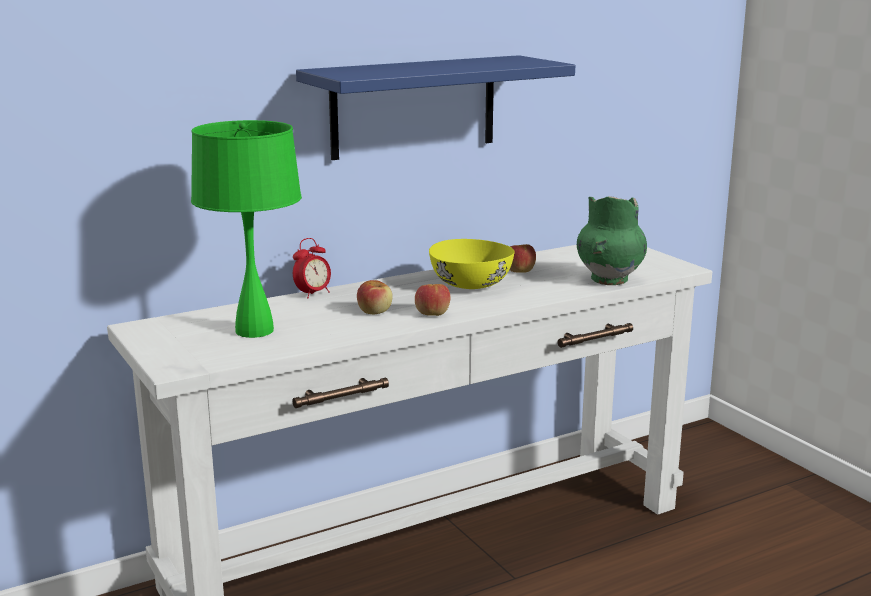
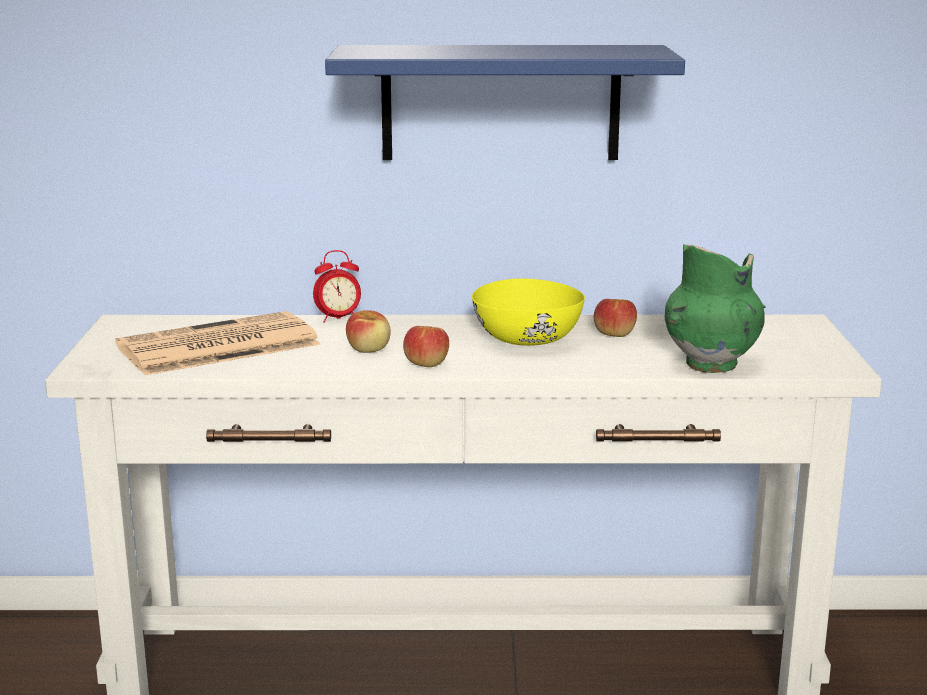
camera: 30 degrees right, 0 degrees up
green table lamp [191,120,302,338] -> newspaper [115,311,320,375]

